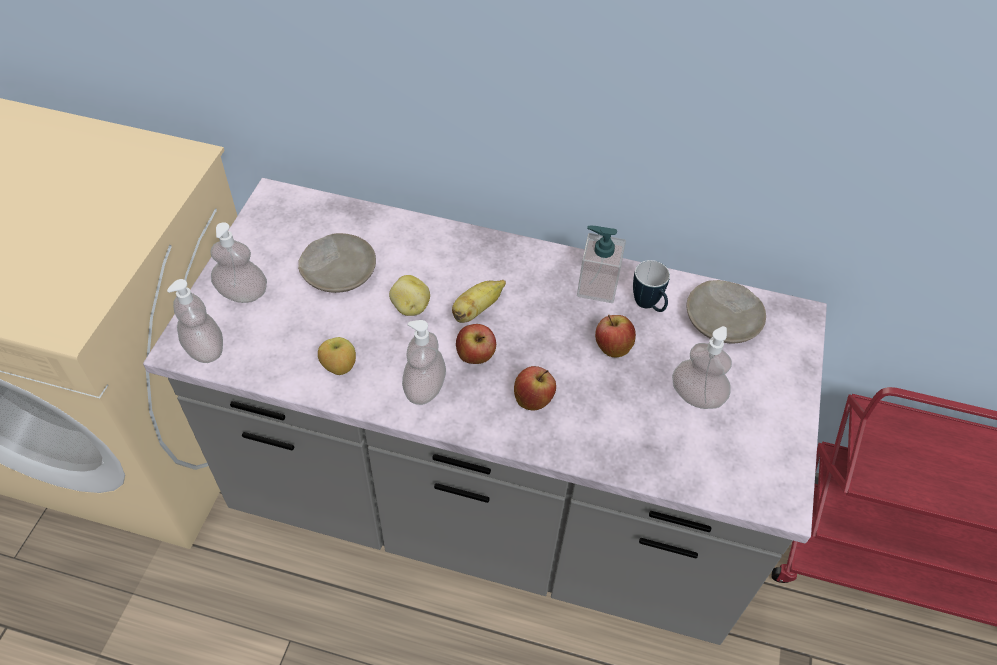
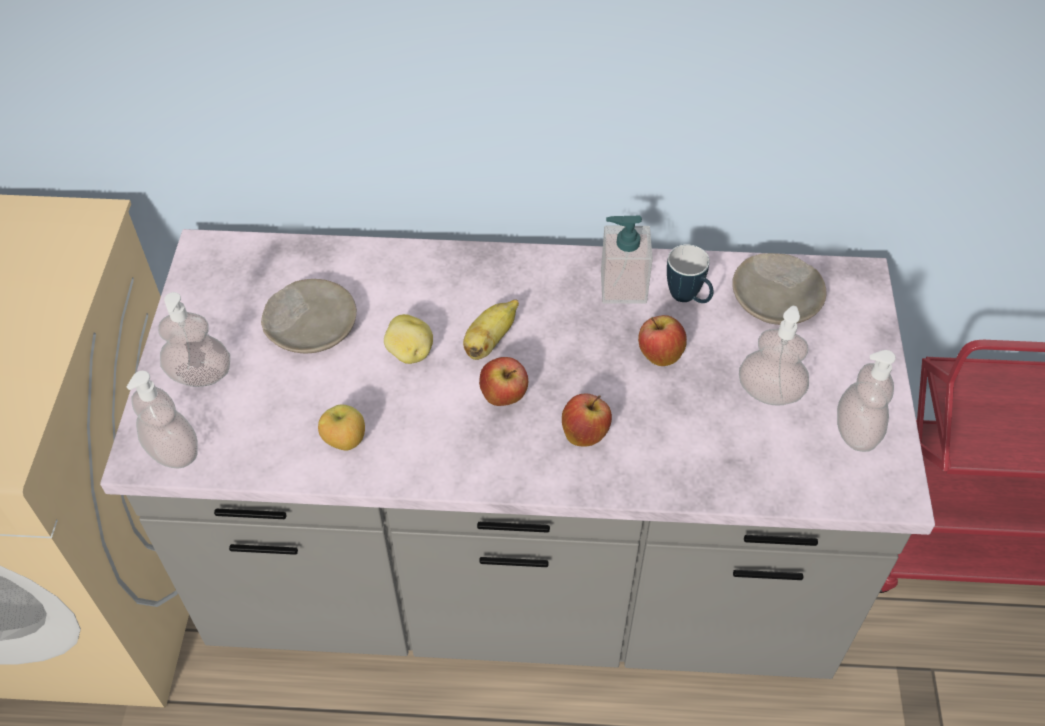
camera: 10 degrees left, 0 degrees up
soap dispenser [402,320,446,405] -> soap dispenser moved to [837,350,896,452]

